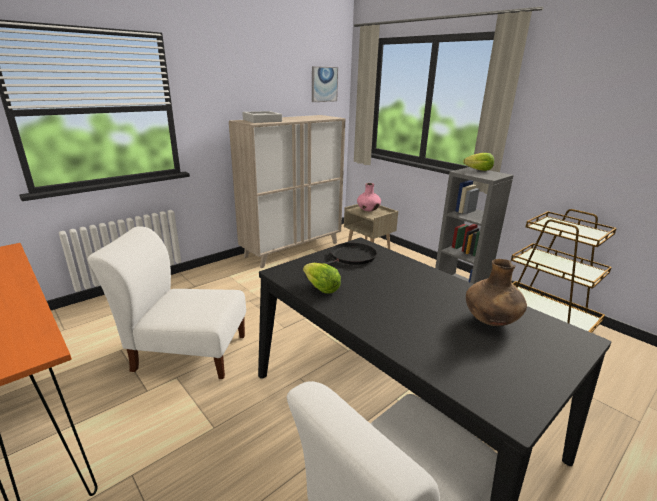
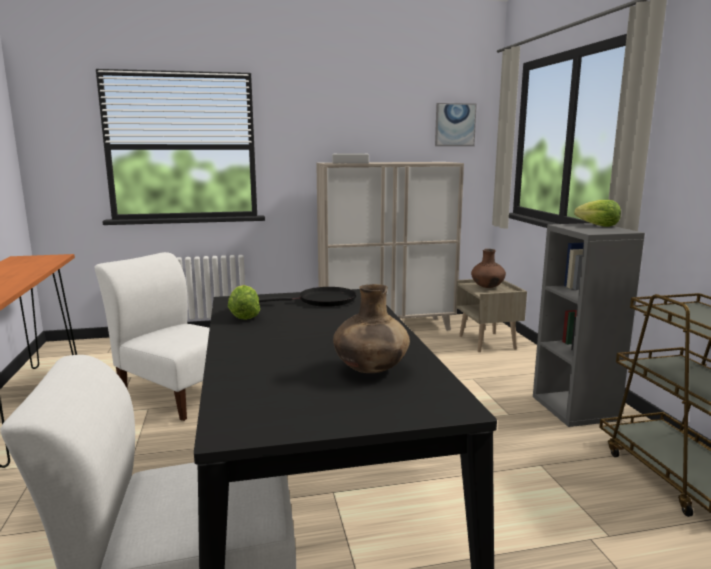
camera: 30 degrees right, 10 degrees down
pink vase [357,183,381,211] -> brown vase [471,249,506,288]

